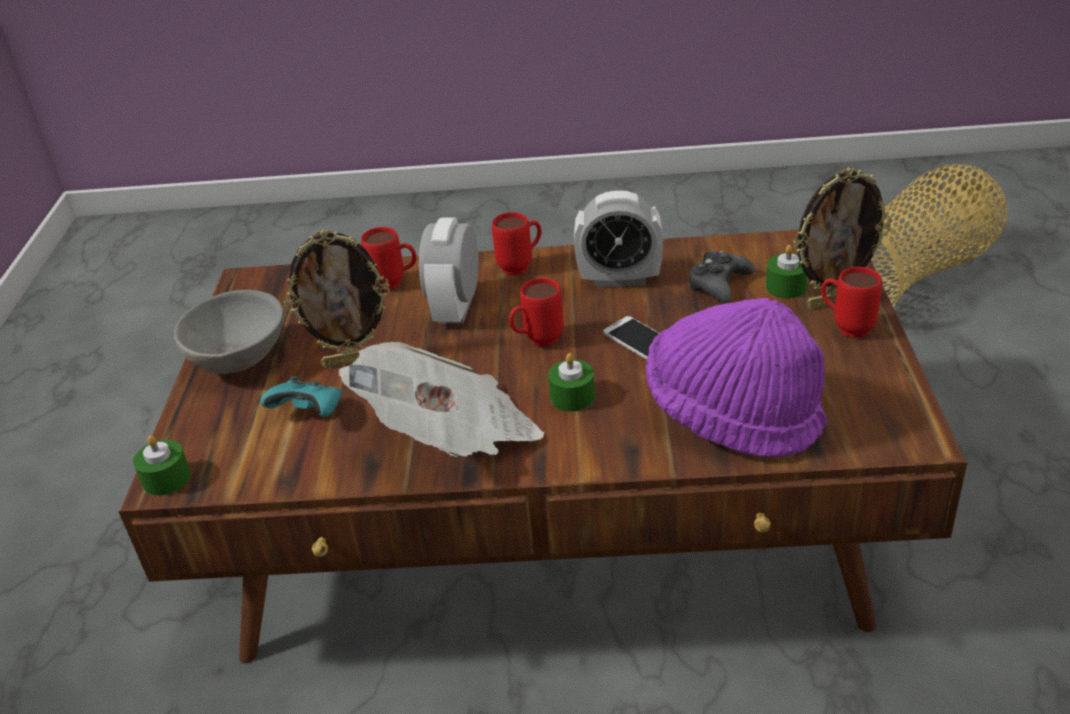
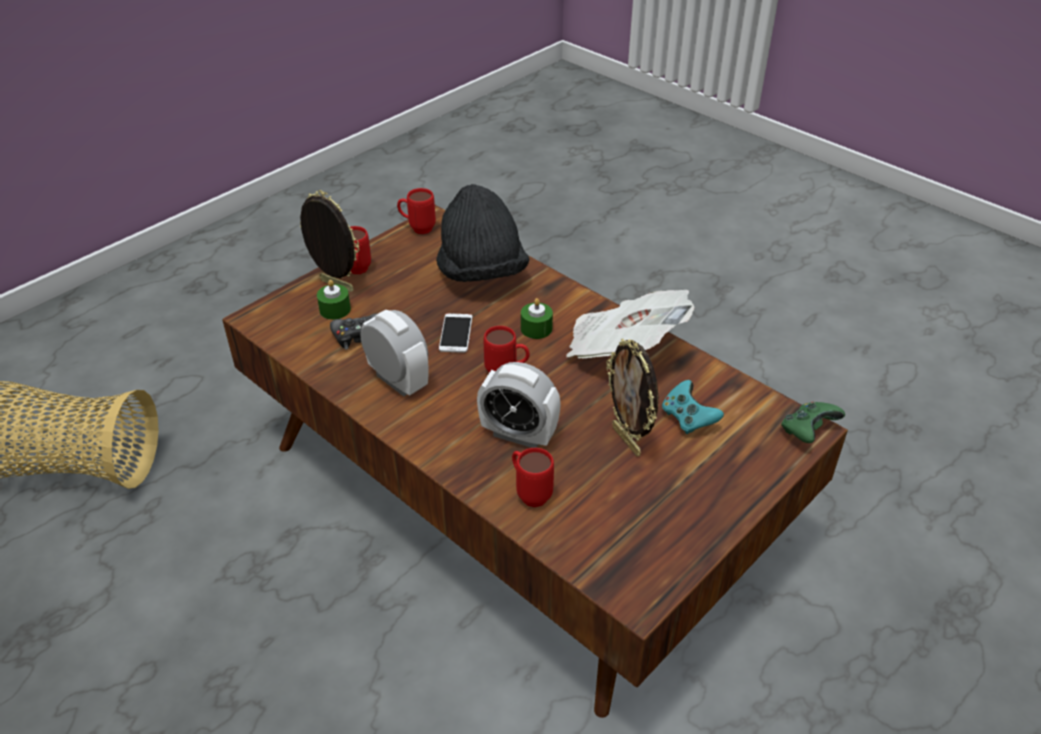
camera: 140 degrees left, 5 degrees up
green candle [133,436,191,496] -> green game controller [781,402,845,443]
grey bowl [174,290,283,374] -> none
picture frame [283,230,390,368] -> picture frame turned 150 degrees counterclockwise [606,338,658,456]
alarm clock [419,217,479,324] -> alarm clock turned 60 degrees clockwise [477,362,561,448]
red mug [492,212,541,275] -> red mug moved to [397,188,436,234]
purple hat [646,298,827,458] -> black hat [436,184,529,282]

